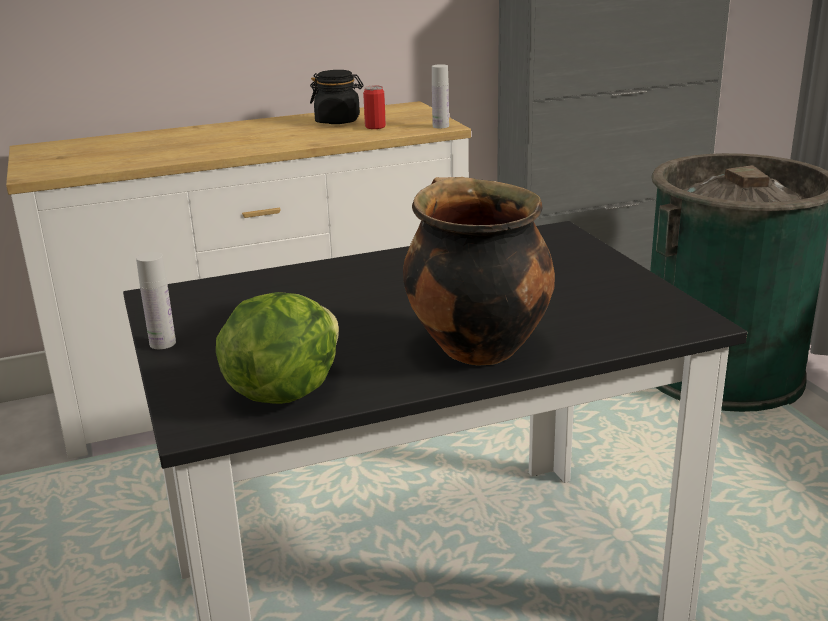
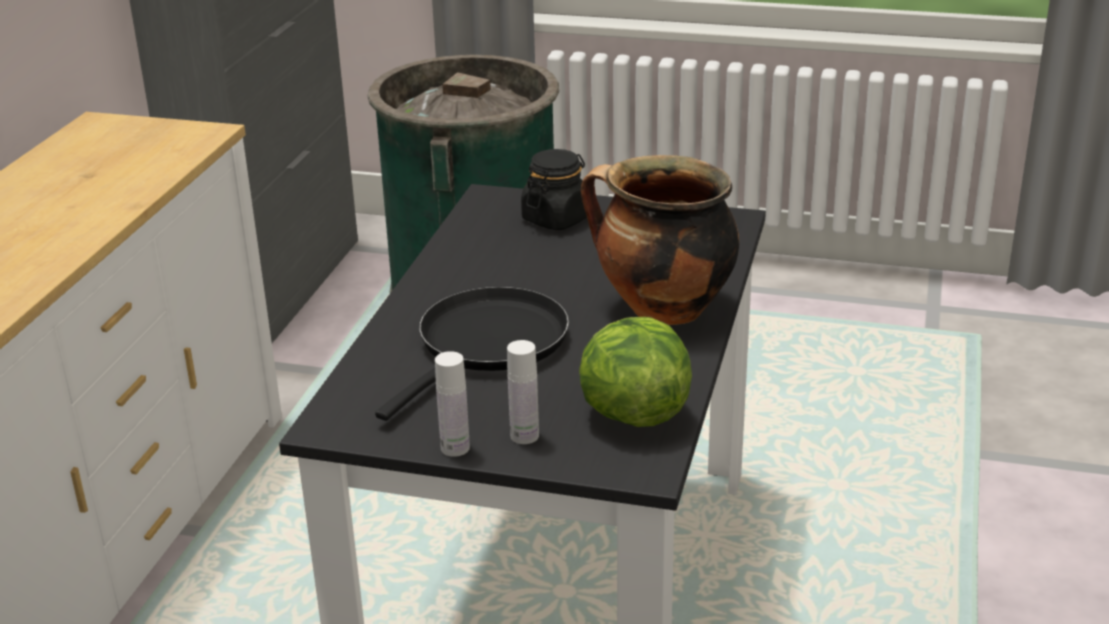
camera: 55 degrees left, 5 degrees up
black jar [310,70,363,124] -> black jar moved to [521,149,587,230]
can [363,85,386,129] -> none
white bottle [432,64,449,128] -> white bottle moved to [507,340,539,444]
none -> black frying pan [375,287,569,421]

